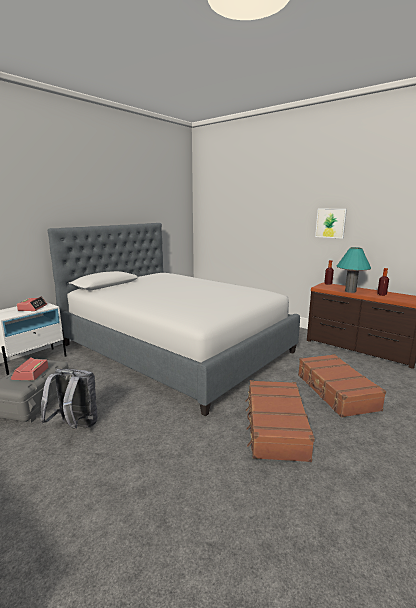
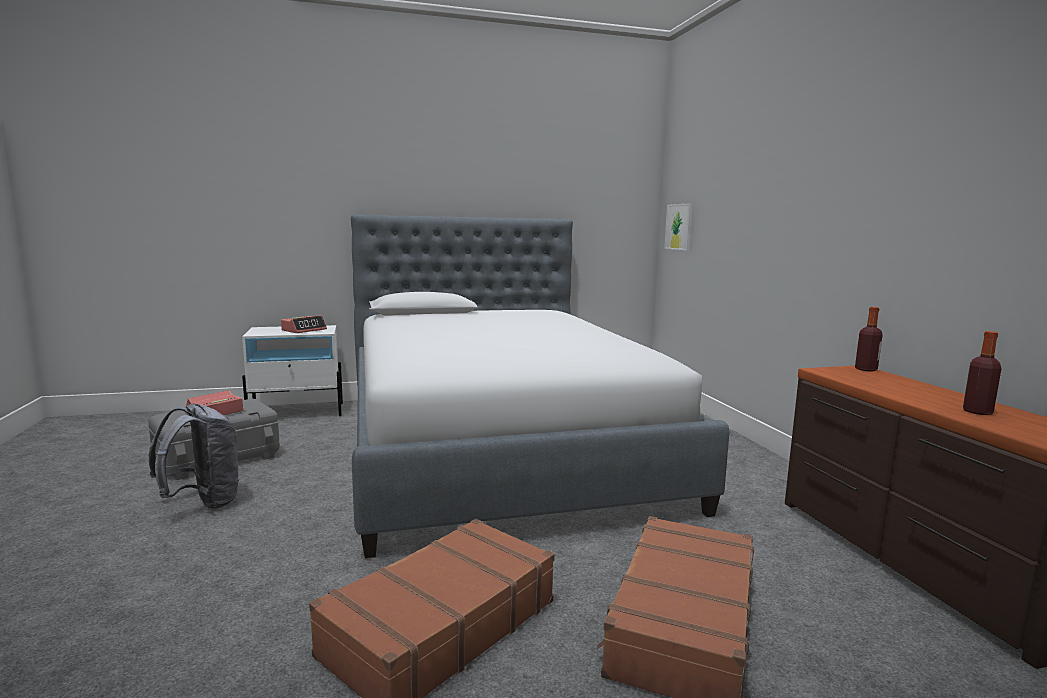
camera: 35 degrees right, 5 degrees down
picture [315,209,347,239] -> picture moved to [664,203,692,251]
turquoise table lamp [337,247,371,293] -> none

